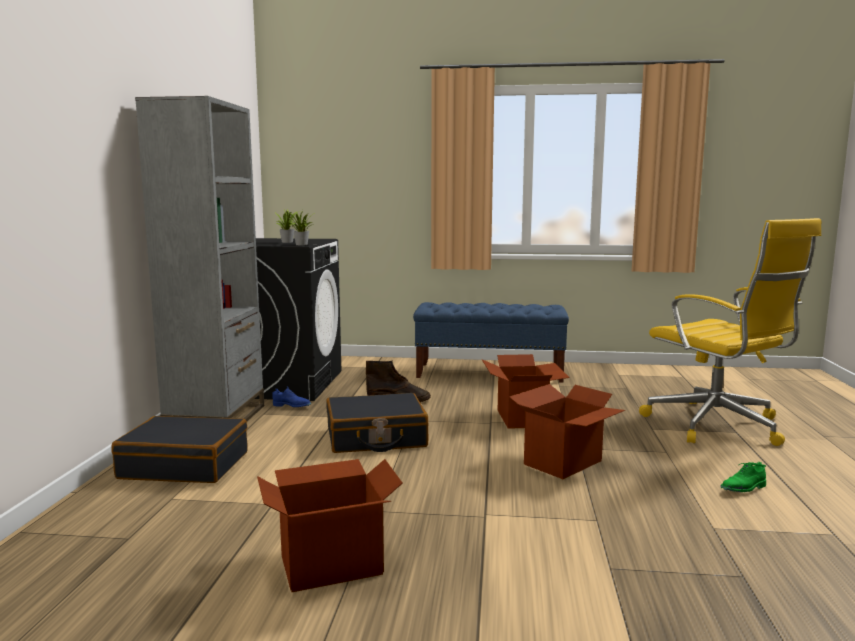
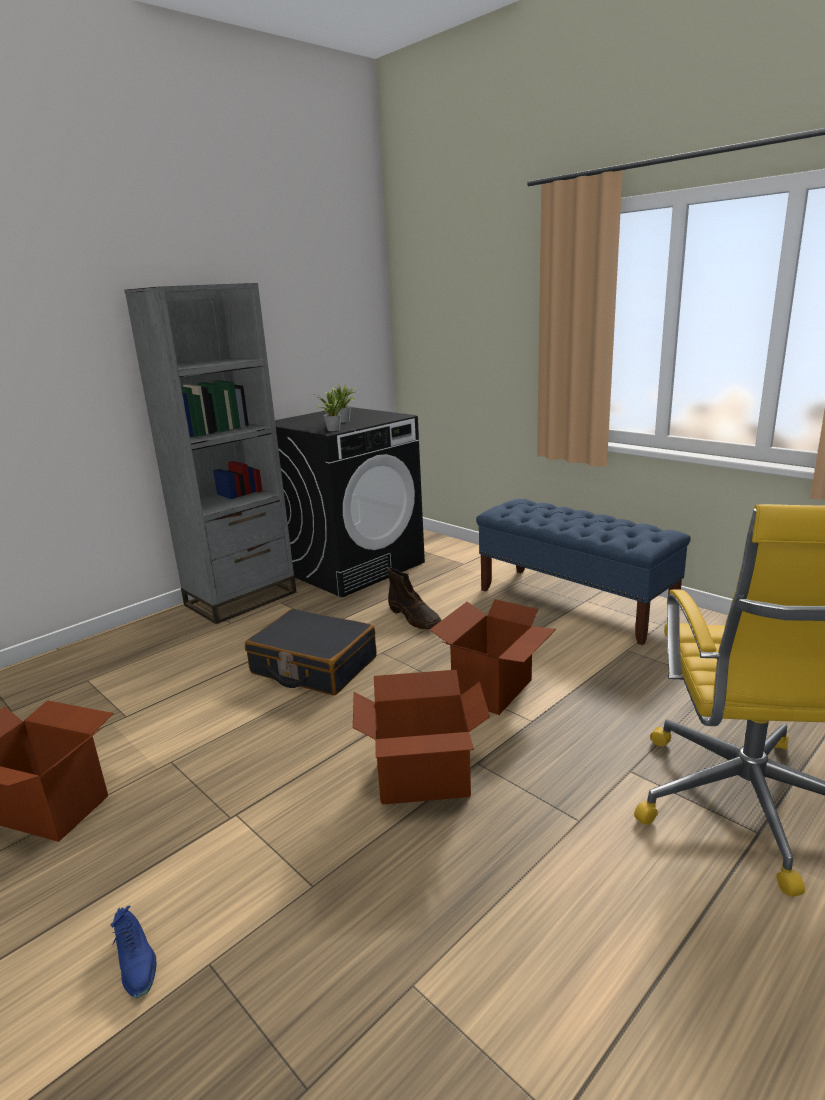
camera: 40 degrees right, 10 degrees up
black suitcase [111,416,248,483] -> none
blue shoe [272,387,311,407] -> blue shoe moved to [111,905,156,998]
green shoe [721,462,766,492] -> none

